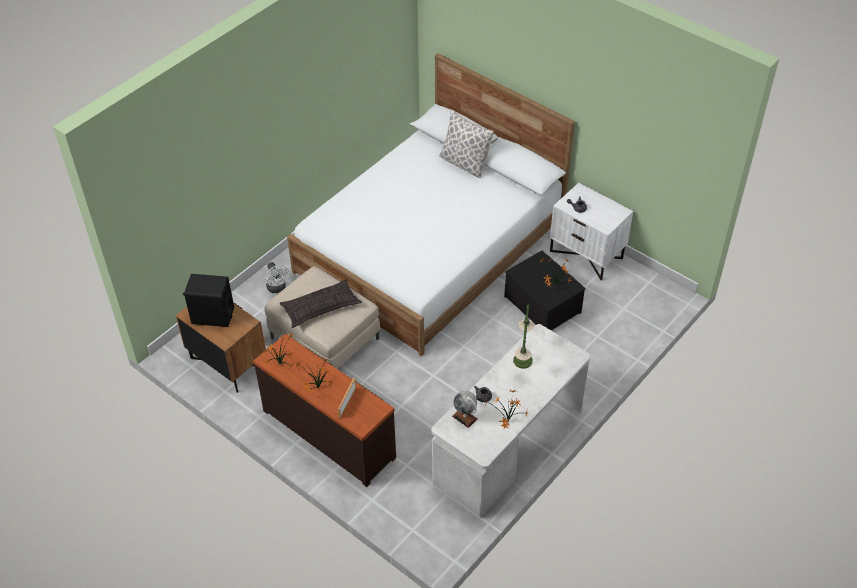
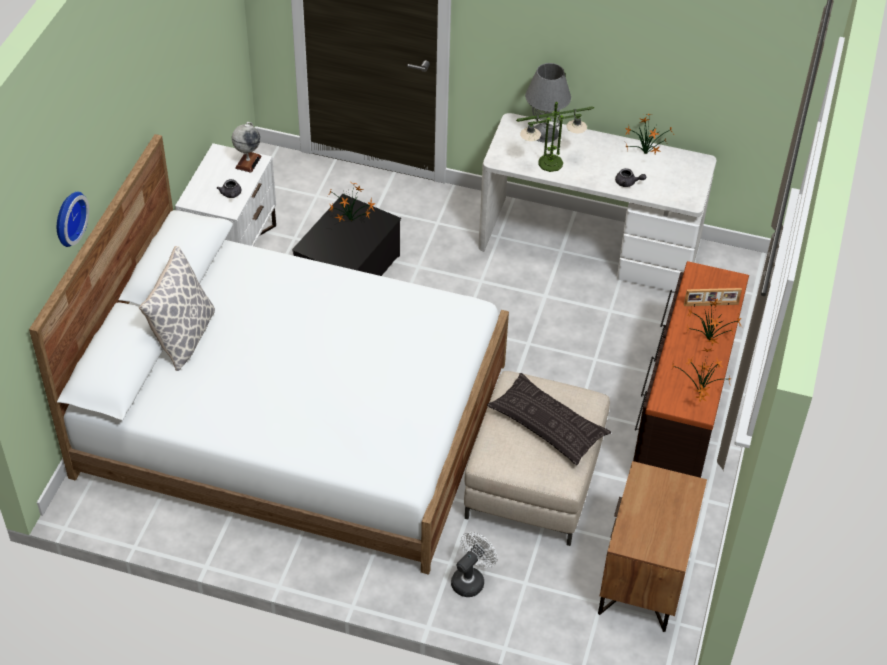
camera: 115 degrees left, 0 degrees up
black speaker [183,274,234,327] -> none
globe [452,390,478,428] -> globe moved to [232,122,262,173]
none -> wall clock [57,192,89,247]
none -> grey table lamp [525,63,571,143]

